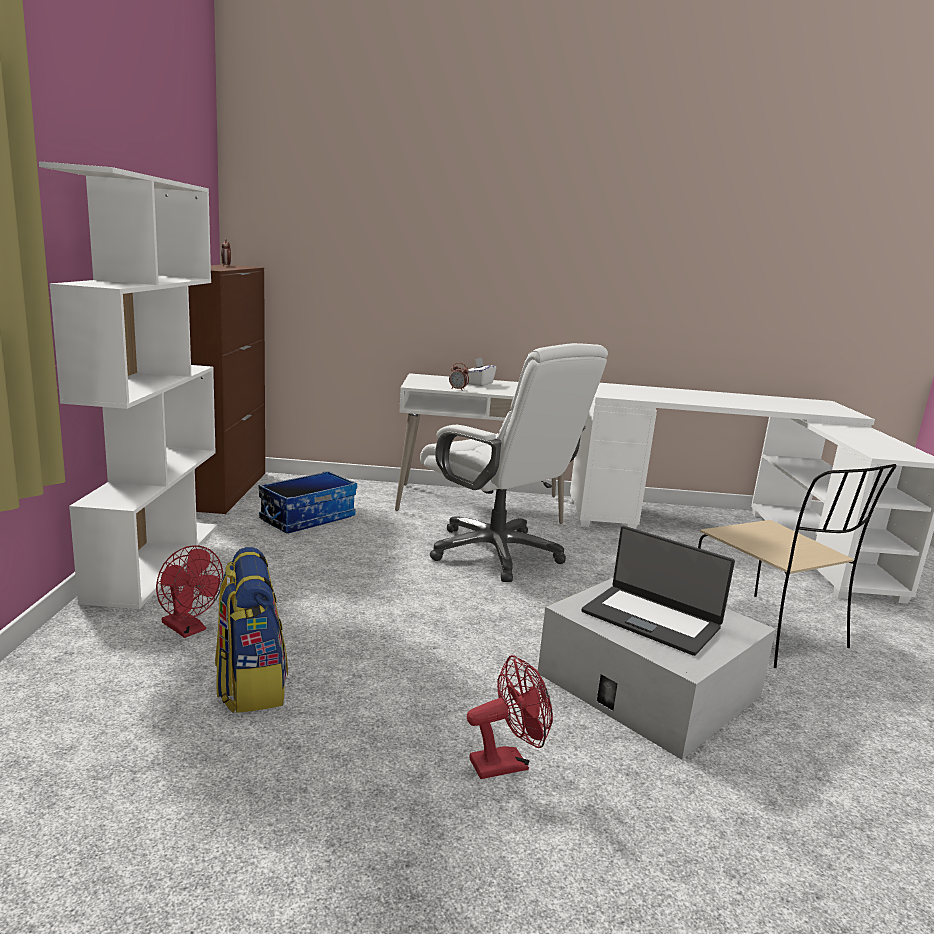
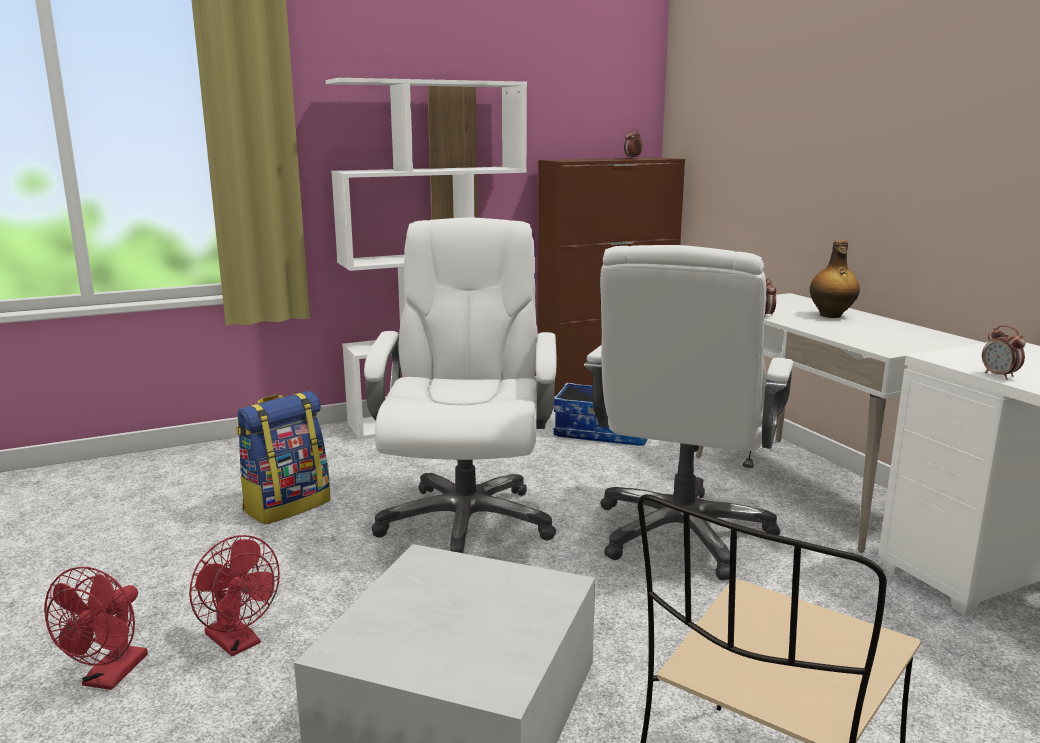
camera: 65 degrees right, 0 degrees up
red fan [156,545,223,638] -> red fan moved to [44,567,148,690]
white tissue box [468,358,496,386] -> bottle [810,241,860,318]
laptop [582,526,735,656] -> none
none -> white office chair [364,217,556,553]
none -> alarm clock [982,325,1026,379]

